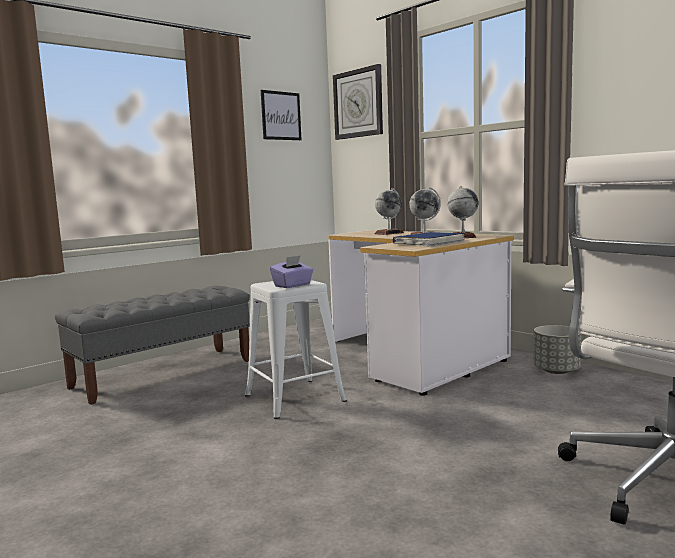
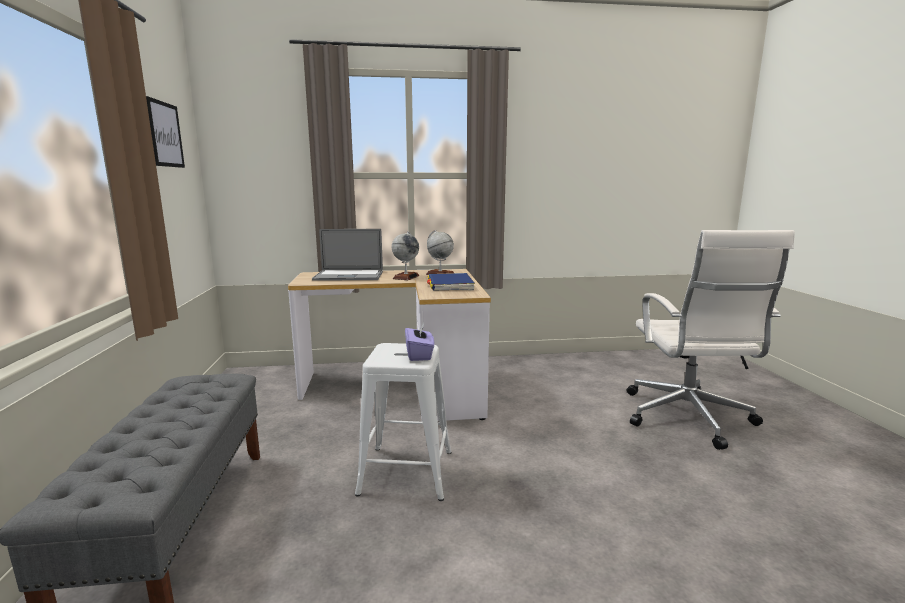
camera: 55 degrees left, 5 degrees up
wall clock [333,64,383,140] -> none
globe [375,188,404,235] -> laptop [312,229,383,281]
grey planter [533,325,581,374] -> none

